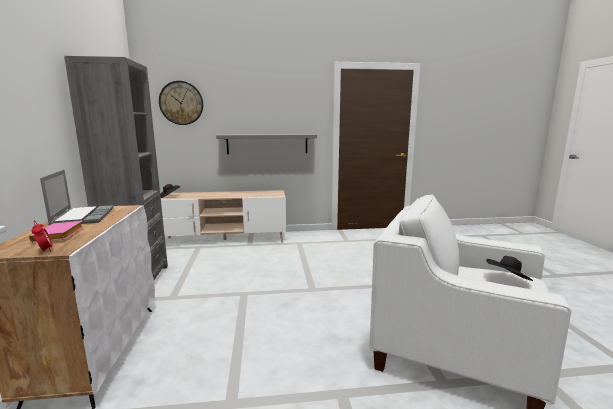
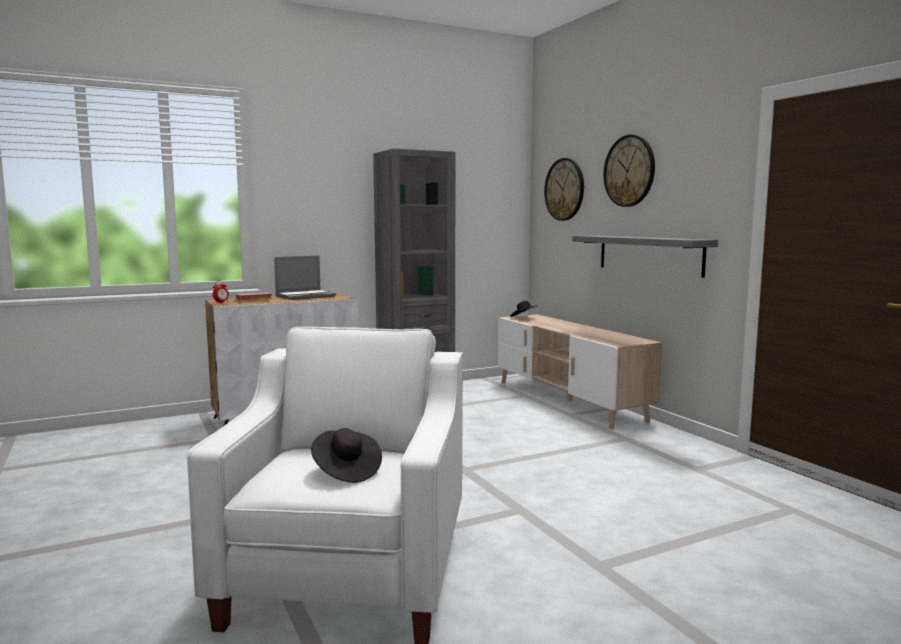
camera: 70 degrees right, 5 degrees down
none -> wall clock [604,135,655,207]

